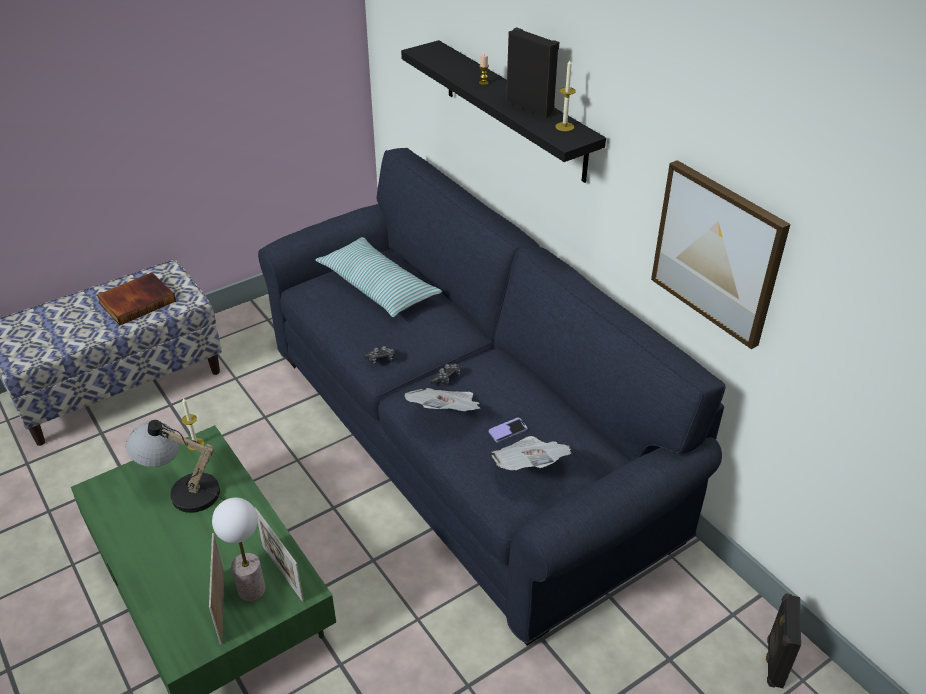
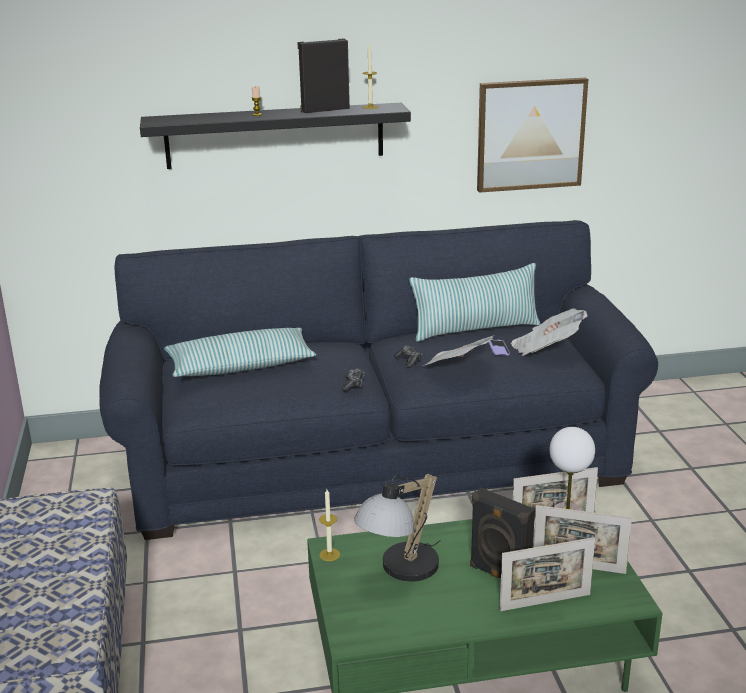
camera: 65 degrees left, 15 degrees down
book [96,272,176,325] -> none
black speaker [766,593,801,688] -> black speaker moved to [470,488,535,579]
none -> pillow [409,263,540,342]
none -> picture frame [500,537,595,611]

